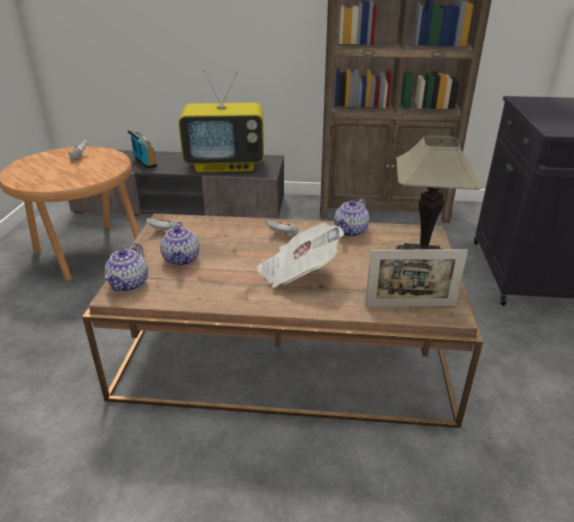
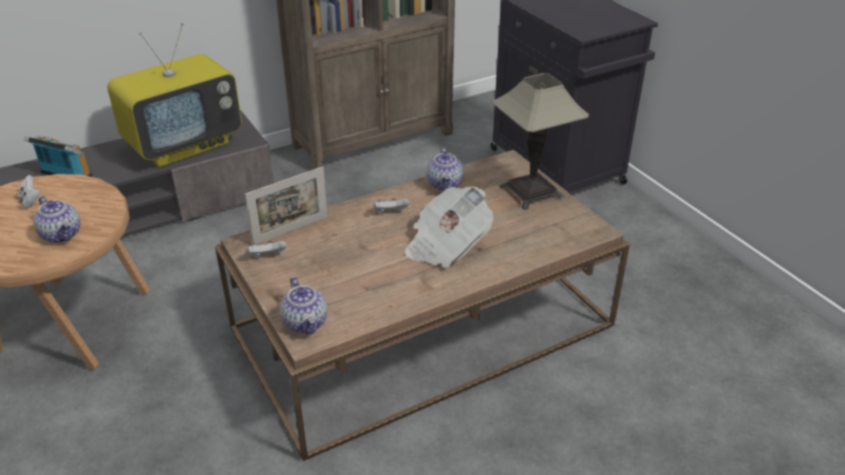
camera: 35 degrees left, 5 degrees up
teapot [160,222,199,266] -> teapot moved to [34,196,80,243]
picture frame [365,249,468,307] -> picture frame moved to [245,166,328,244]

